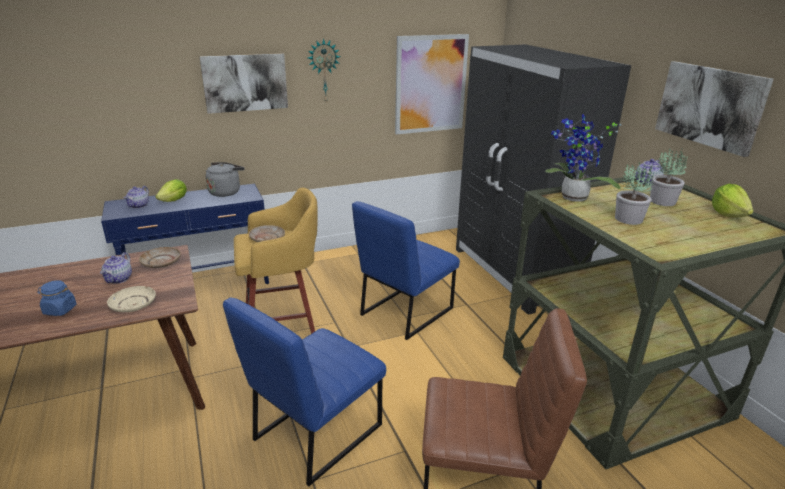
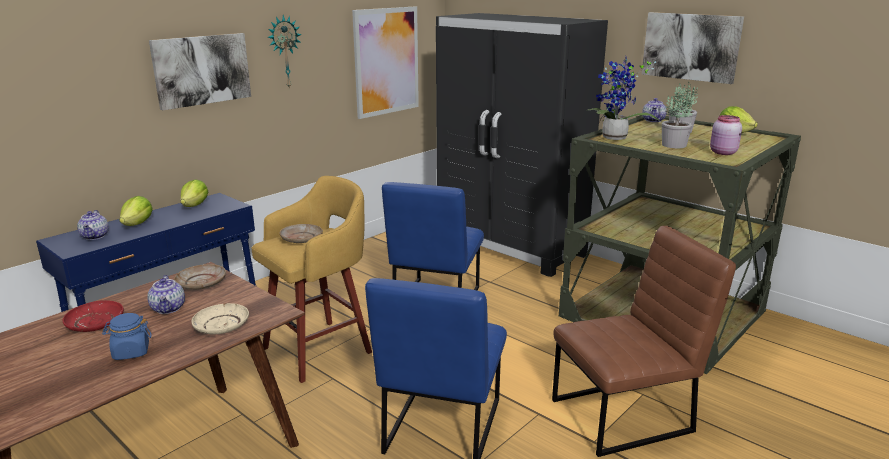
camera: 25 degrees left, 5 degrees down
grey kettle [206,162,244,197] -> lettuce [180,179,208,207]
none -> red plate [63,300,124,332]
none -> pink jar [710,115,742,155]

